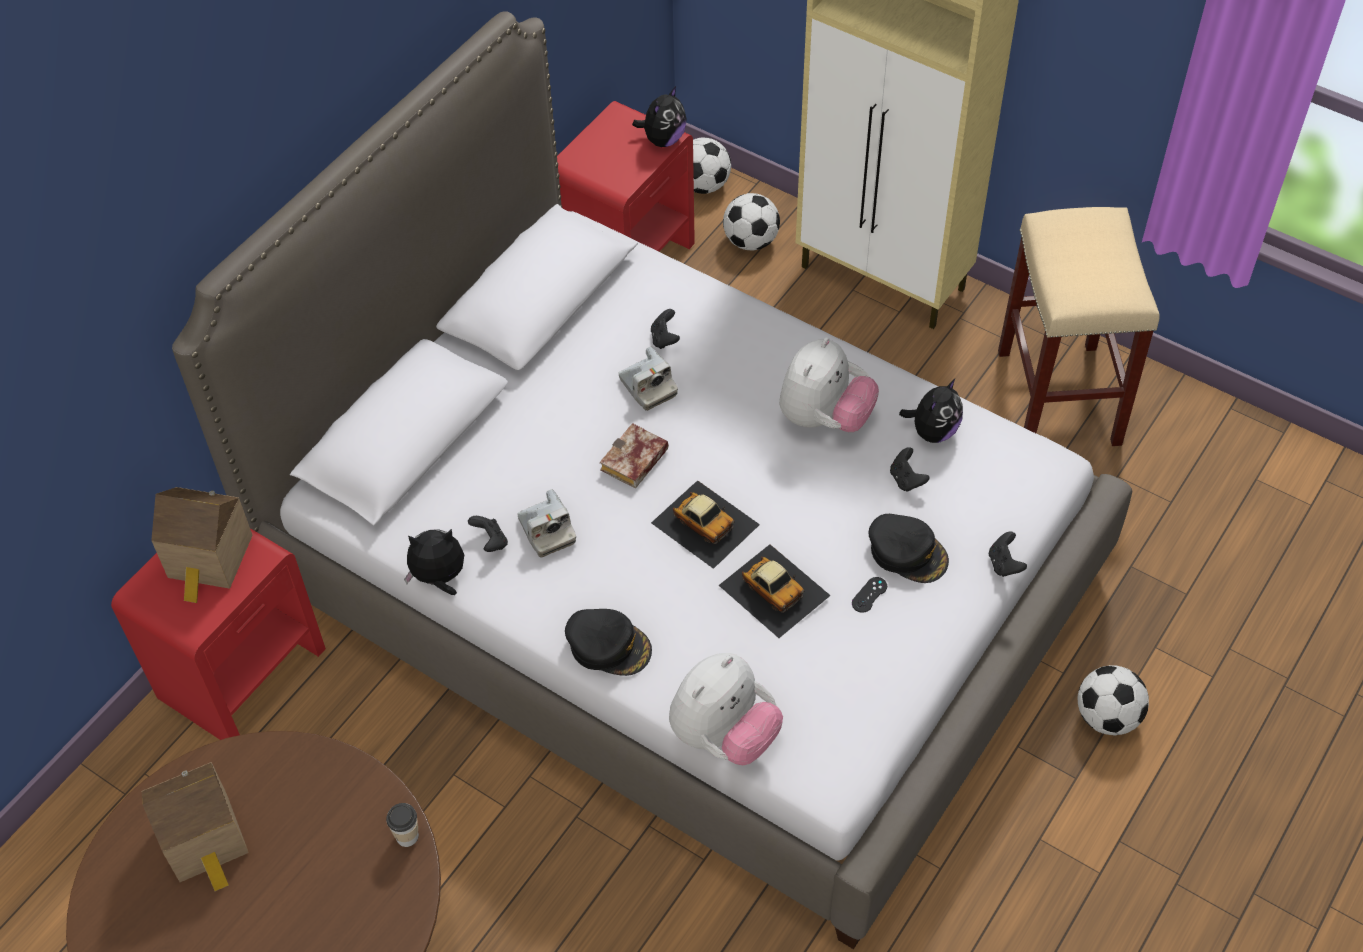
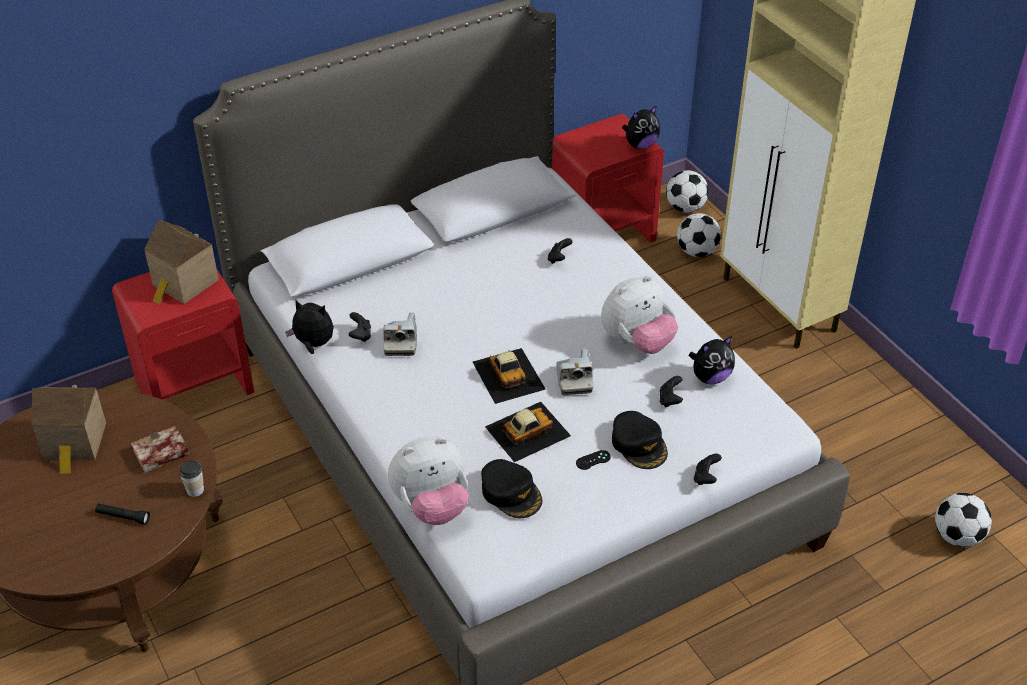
camera: 25 degrees right, 10 degrees down
black cap [565,609,652,676] -> black cap moved to [481,459,543,518]
book [600,423,669,489] -> book moved to [131,426,190,473]
camera [619,346,678,411] -> camera moved to [556,349,593,395]
toy car [719,544,831,638] -> toy car turned 105 degrees counterclockwise [485,402,571,462]
beige stool [998,207,1160,446] -> none
football [1078,665,1149,736] -> football moved to [935,493,992,547]
none -> black flashlight [95,503,150,525]

